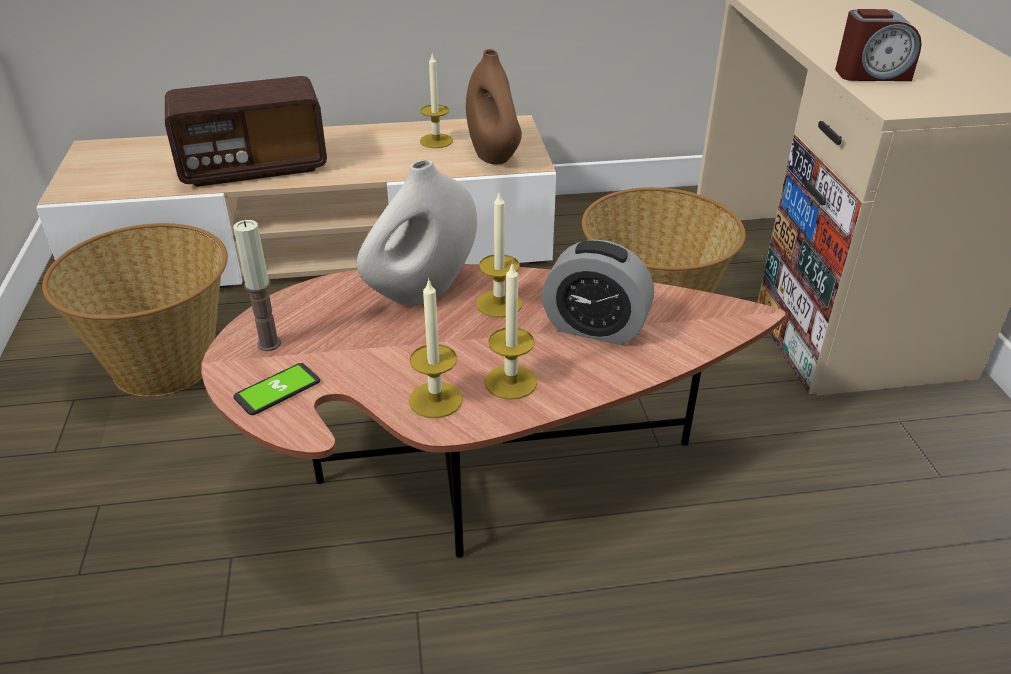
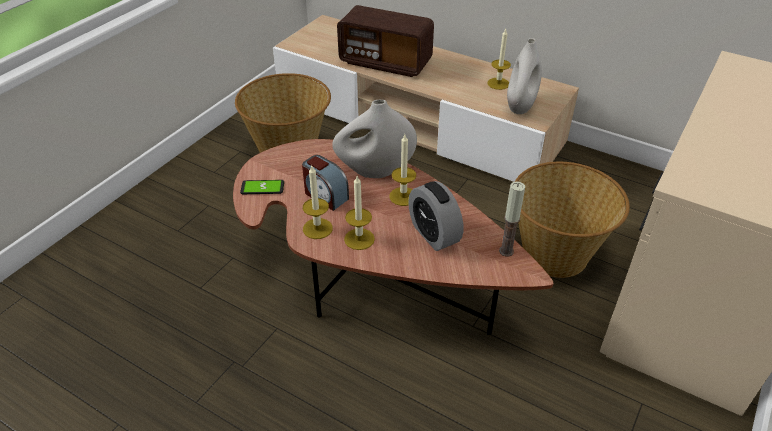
camera: 40 degrees right, 5 degrees up
candle [233,220,281,351] -> candle moved to [499,181,525,257]
brown vase [466,49,522,165] -> white vase [507,38,542,114]
alarm clock [835,9,922,81] -> alarm clock moved to [302,155,349,211]

